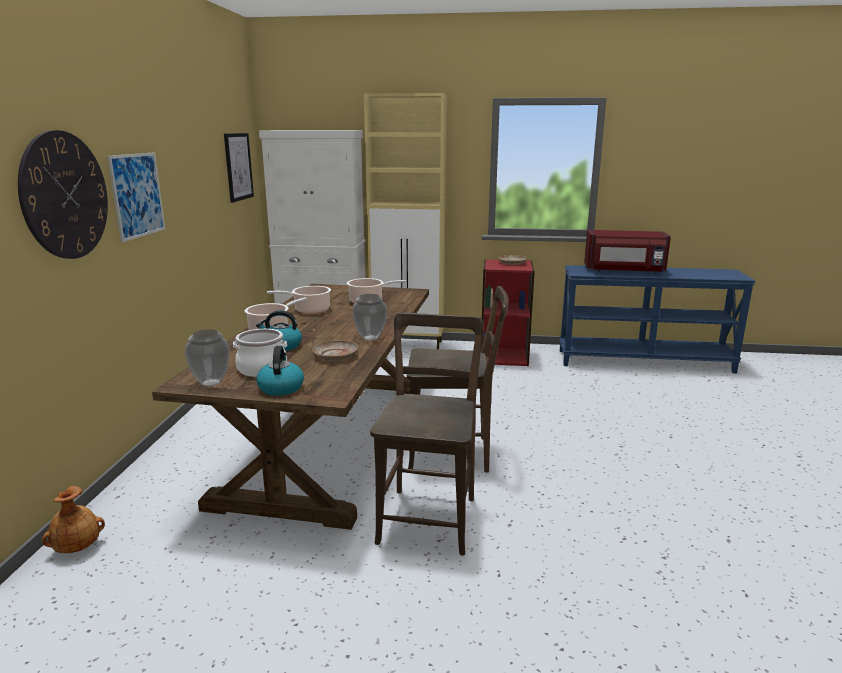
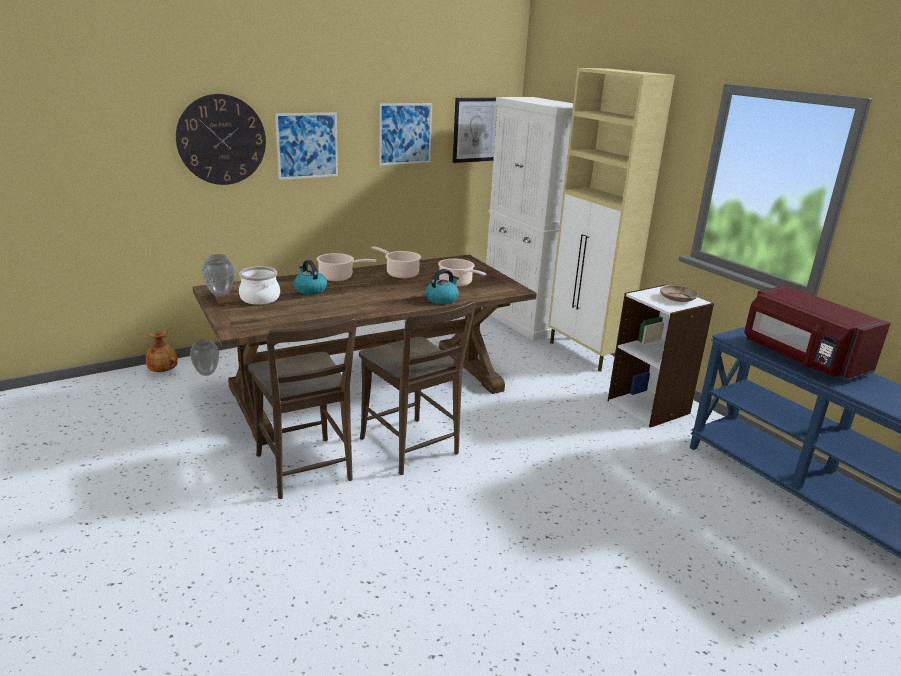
camera: 50 degrees right, 5 degrees up
kettle [256,346,304,396] -> kettle moved to [425,269,459,304]
beige plate [312,340,358,361] -> none
vase [352,294,387,340] -> vase moved to [190,339,219,376]
brown chair [370,312,483,556] -> brown chair turned 90 degrees clockwise [248,318,357,499]
red bookcase [481,259,535,366] -> white bookcase [608,284,714,428]
none -> picture [379,103,432,166]

